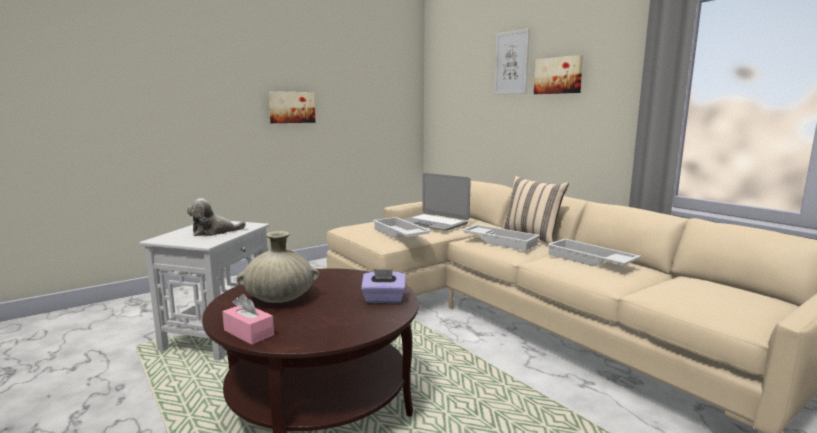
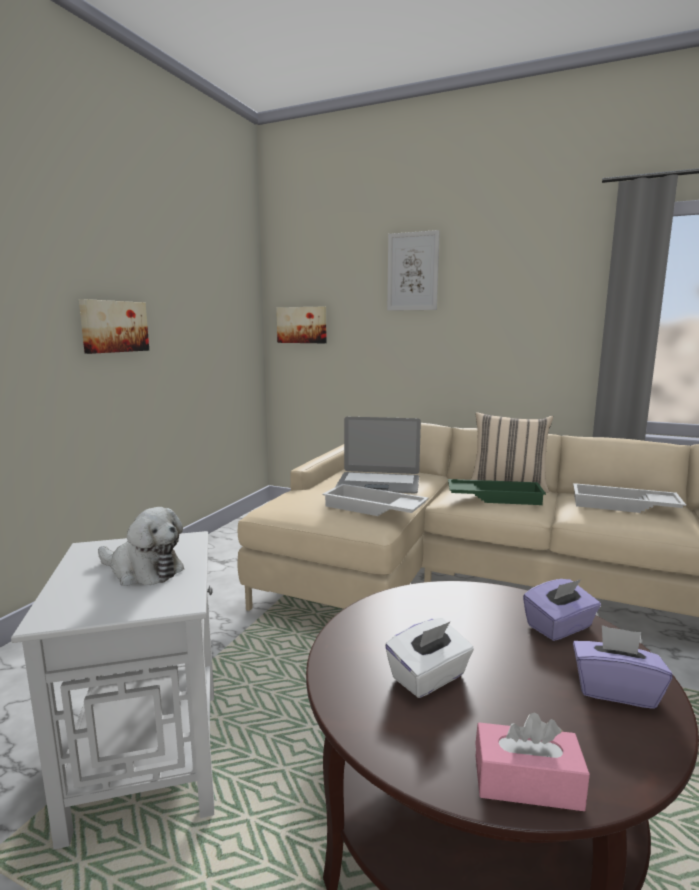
camera: 30 degrees left, 0 degrees up
plush toy [187,198,246,236] -> plush toy turned 105 degrees counterclockwise [98,507,184,586]
beige vase [237,231,320,303] -> white tissue box [385,618,474,698]
white tray [462,224,540,251] -> green tray [448,479,546,505]
picture [534,55,583,94] -> picture moved to [276,307,326,343]
none -> purple tissue box [573,625,672,709]

